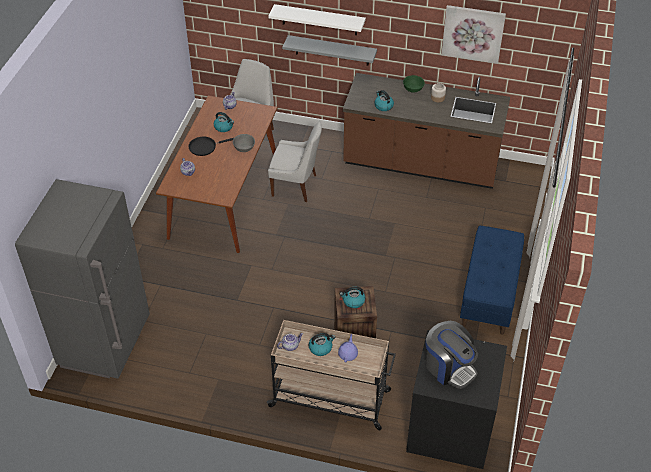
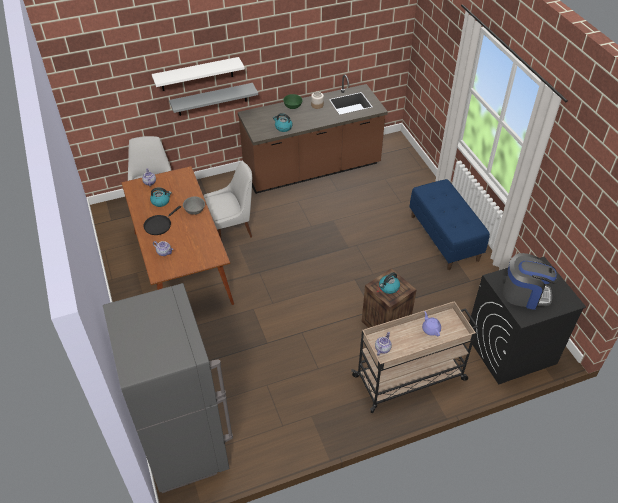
camera: 35 degrees left, 0 degrees up
kettle [309,333,335,356] -> none
picture [441,5,506,64] -> none

